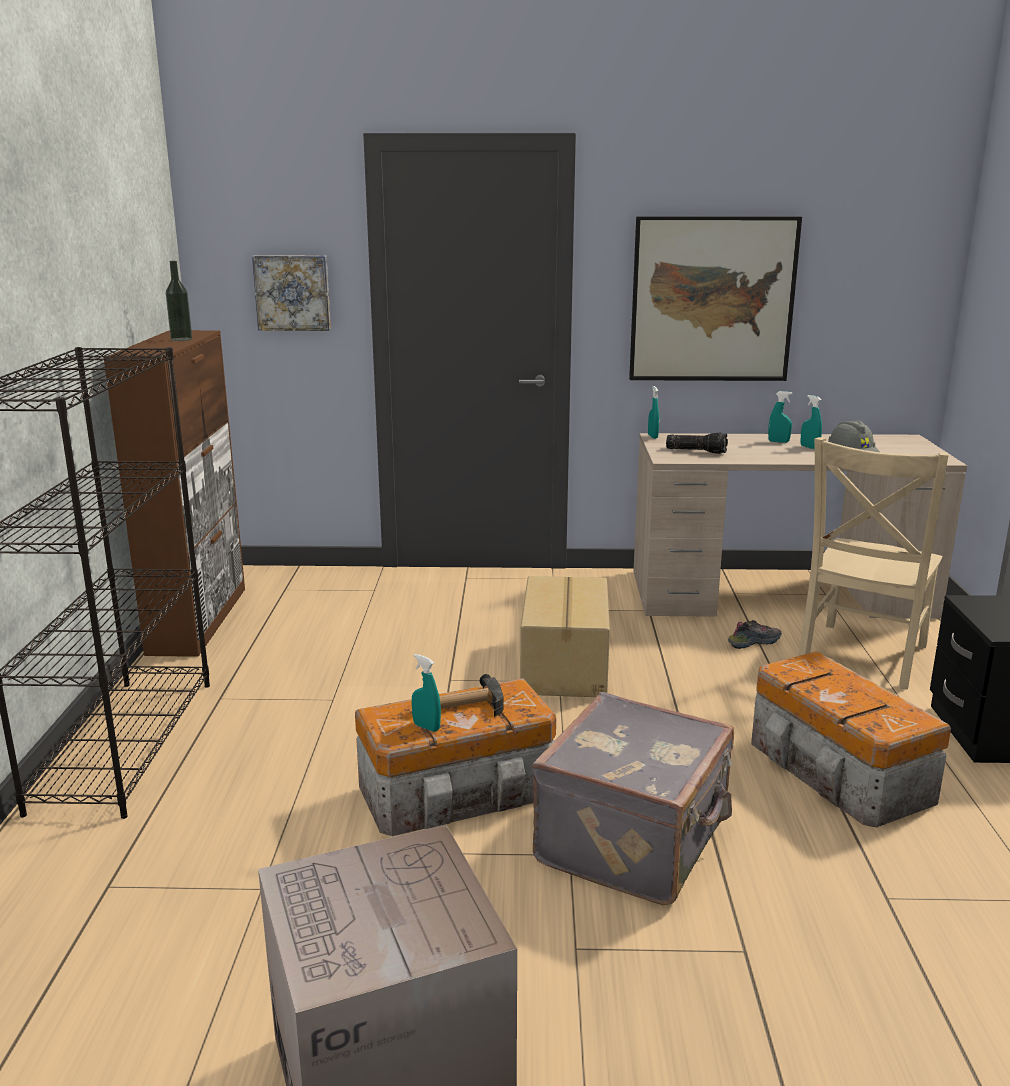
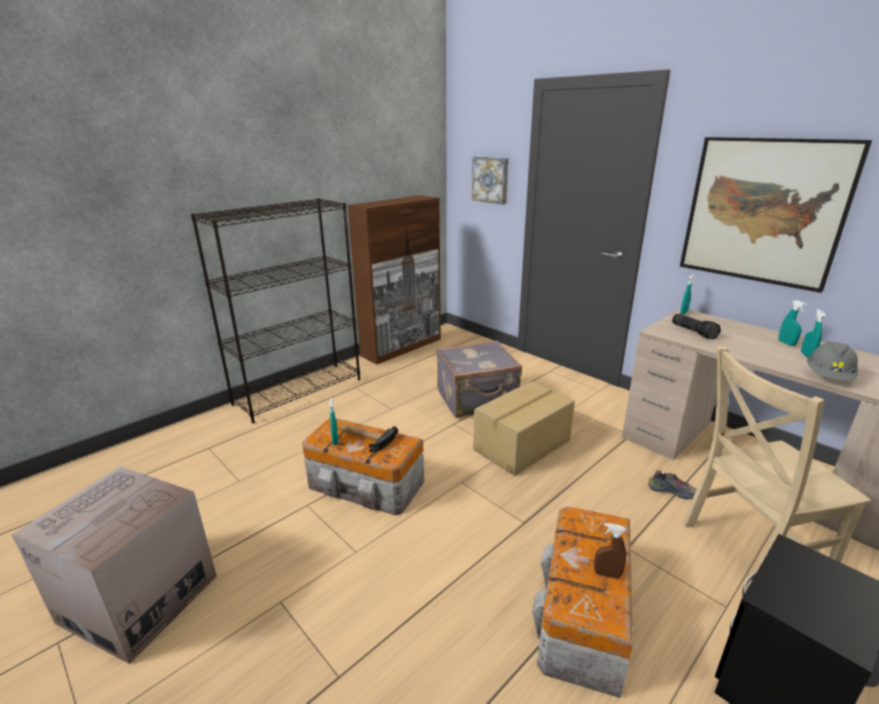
camera: 45 degrees right, 5 degrees up
bottle [166,261,192,341] -> none
grey suitcase [532,692,734,905] -> grey suitcase moved to [436,340,522,418]
none -> brown spray bottle [594,523,626,579]

